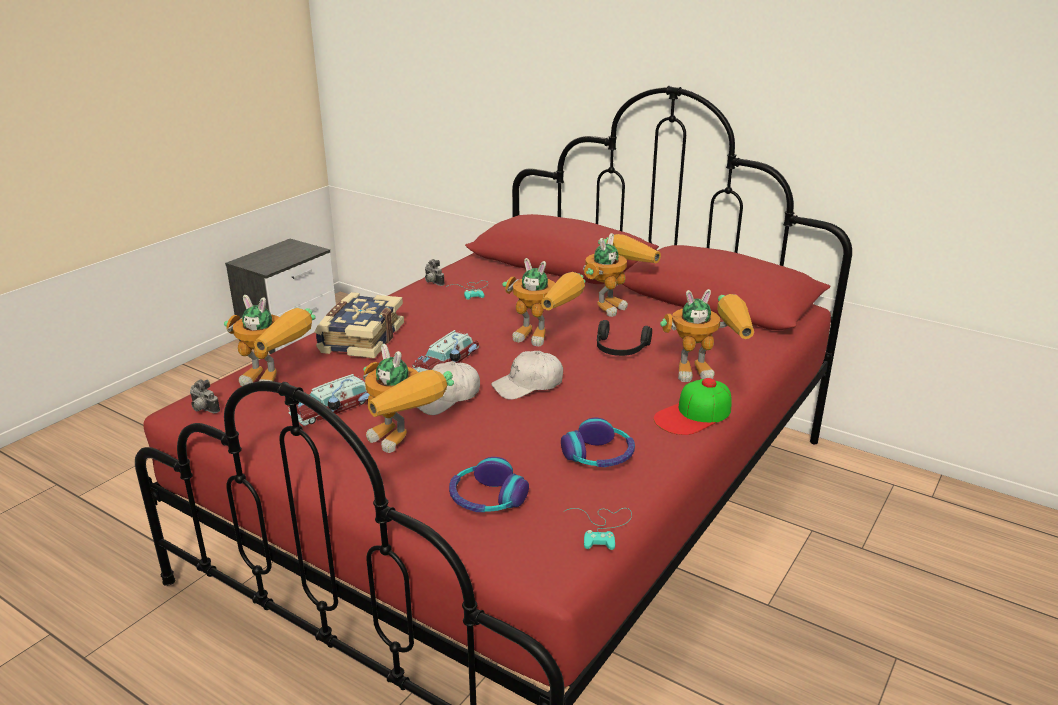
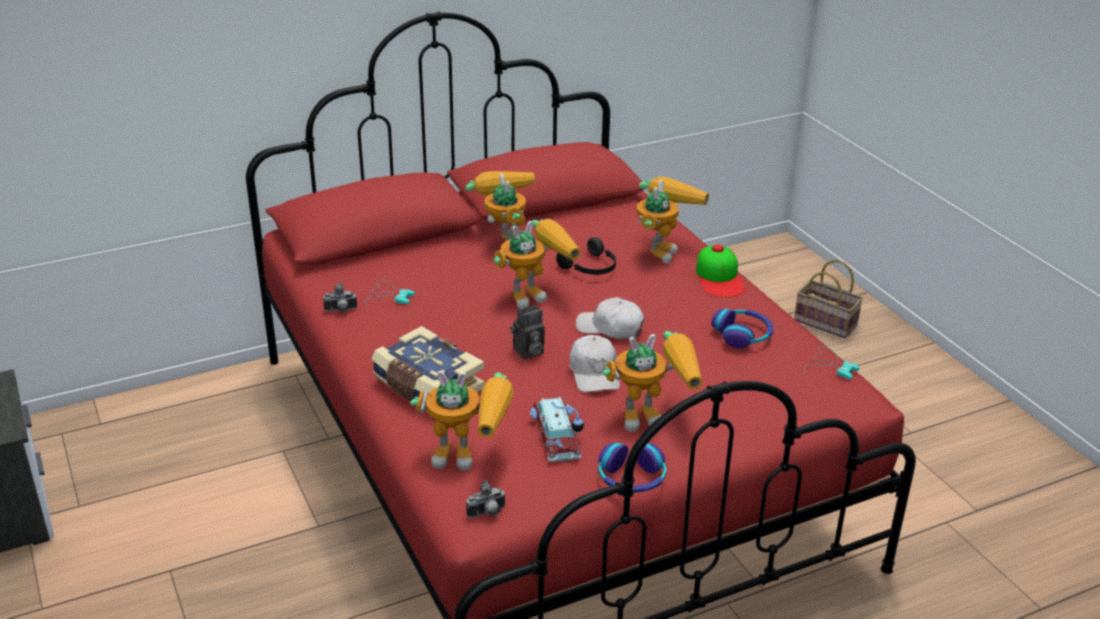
camera: 60 degrees left, 5 degrees up
toy robot [224,295,316,386] -> toy robot turned 45 degrees clockwise [410,371,514,470]
toy car [412,330,479,372] -> camera [510,305,545,359]
headphones [449,457,529,512] -> headphones moved to [598,443,667,493]
white cap [491,351,563,400] -> white cap turned 105 degrees clockwise [576,297,644,339]
none -> basket [794,259,864,338]

